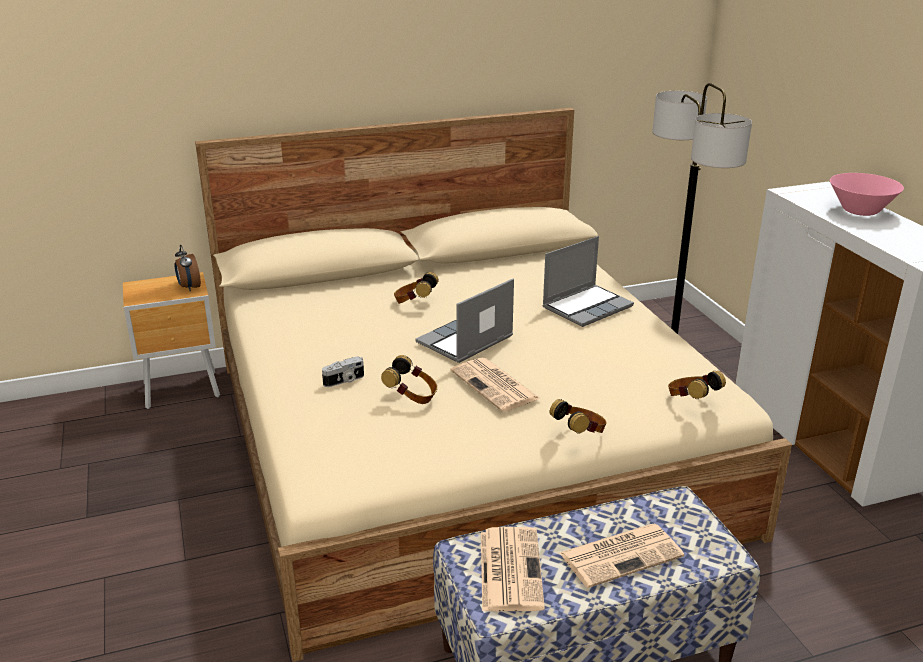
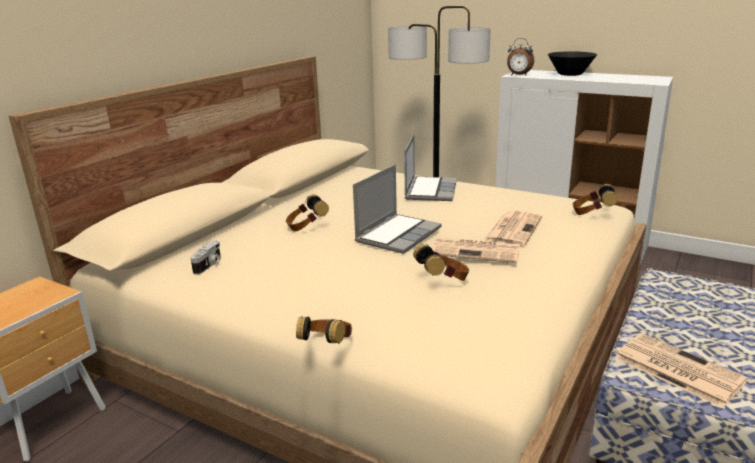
camera: 40 degrees left, 5 degrees down
alarm clock [175,245,201,291] -> alarm clock moved to [507,38,534,75]
camera [322,356,364,387] -> camera moved to [190,240,221,275]
laptop [415,278,514,363] -> laptop turned 150 degrees counterclockwise [353,165,442,254]
headphones [550,399,607,434] -> headphones moved to [296,317,352,344]
newspaper [559,524,684,588] -> newspaper moved to [483,210,542,246]
pink bowl [830,173,904,216] -> black bowl [548,51,597,76]

